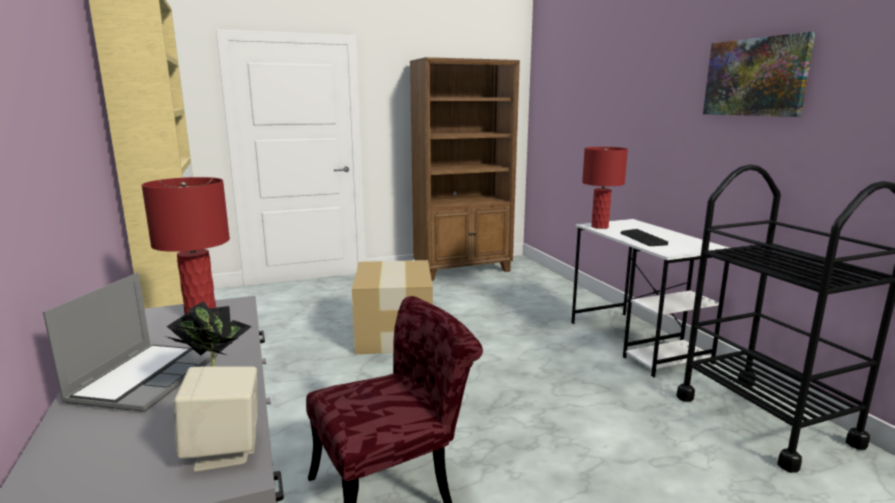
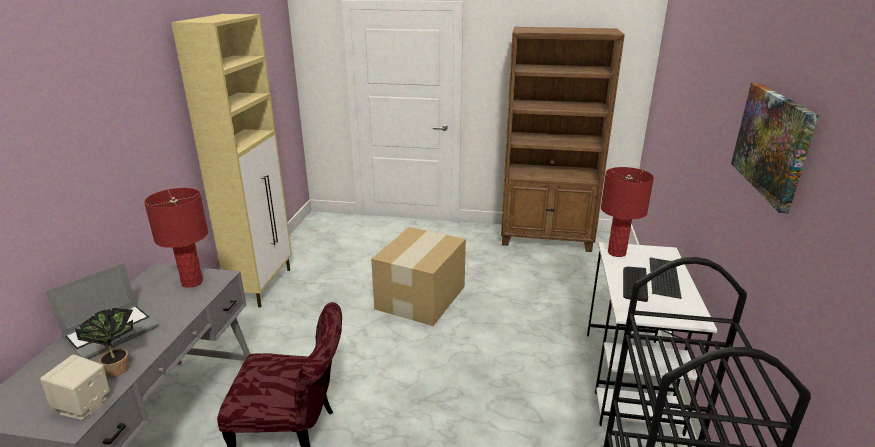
camera: 30 degrees right, 10 degrees up
none -> keyboard [649,258,681,299]

